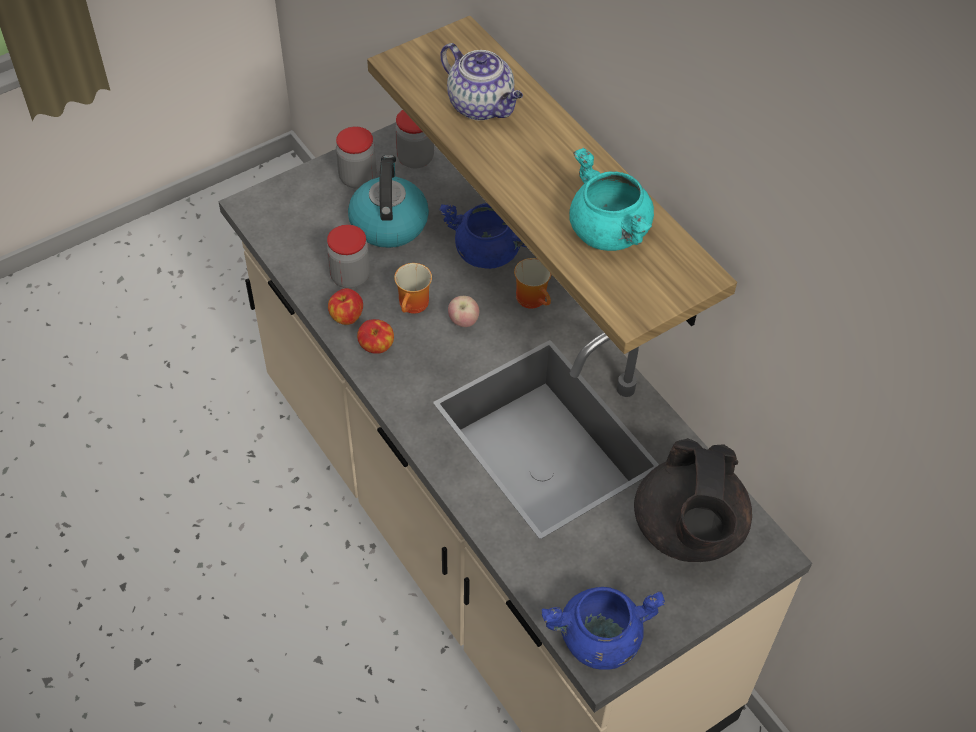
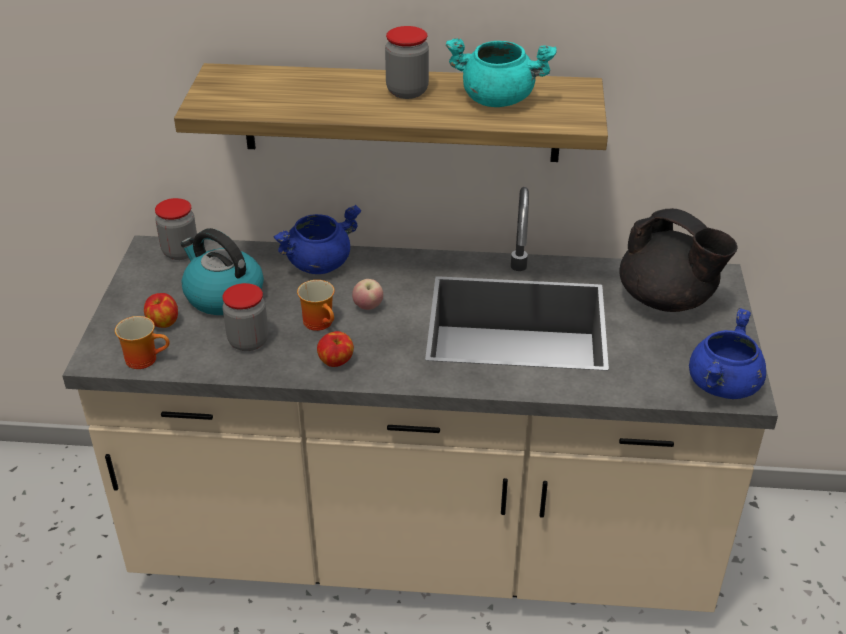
camera: 50 degrees left, 15 degrees down
apple [328,288,363,325] -> apple moved to [144,293,178,328]
jar [336,126,376,189] -> jar moved to [385,26,429,99]
teapot [440,43,523,120] -> none
mug [514,258,552,309] -> mug moved to [115,316,170,369]

